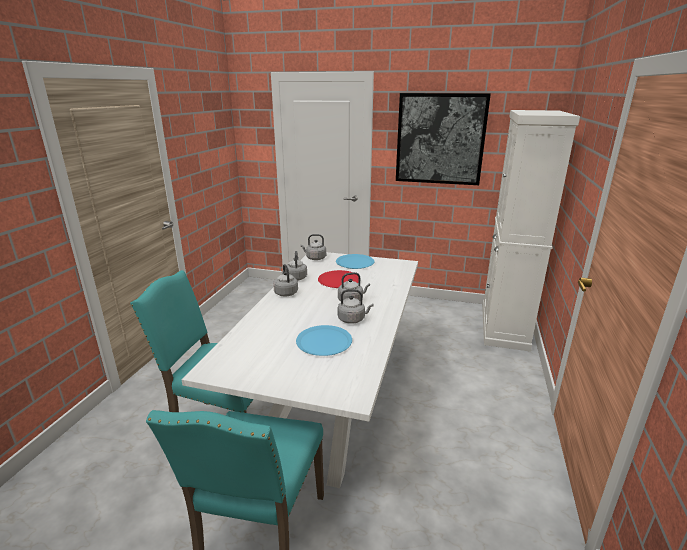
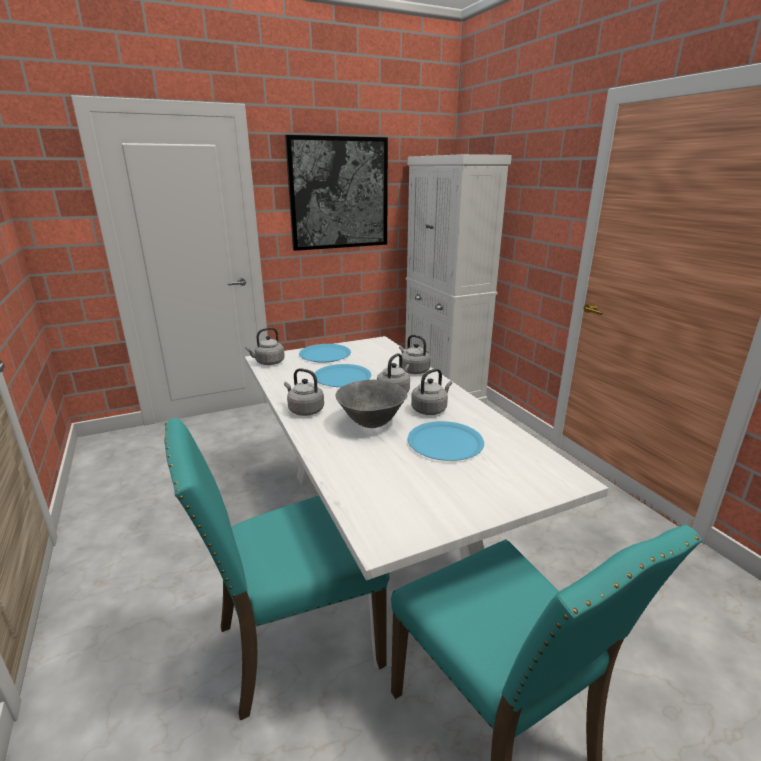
camera: 40 degrees left, 0 degrees up
grey kettle [285,251,307,281] -> grey kettle moved to [399,335,431,374]
red plate [318,270,361,288] -> blue plate [314,364,371,387]
none -> grey bowl [336,380,407,428]

